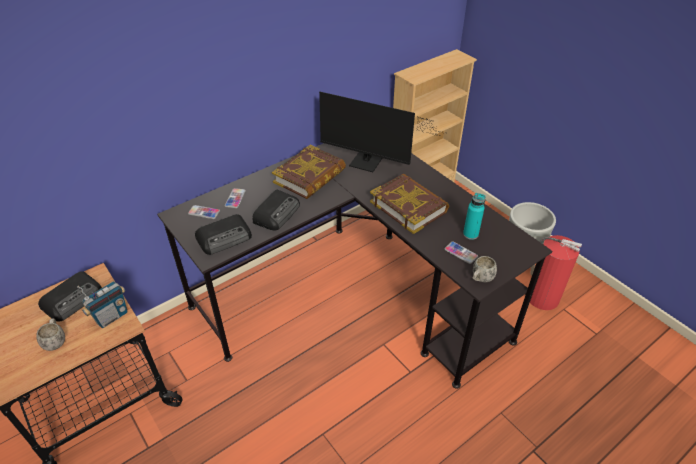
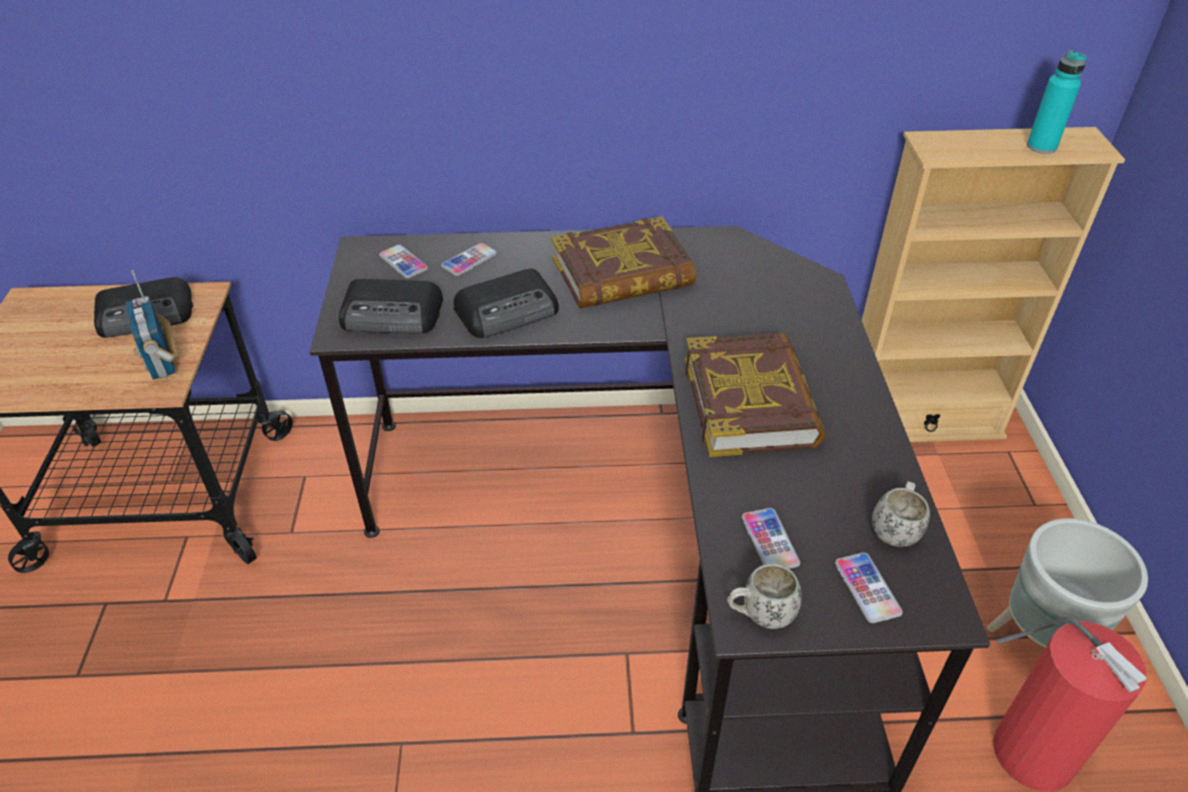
camera: 35 degrees right, 0 degrees up
white mug [36,319,65,351] -> white mug moved to [872,481,930,547]
radio [77,281,128,328] -> radio turned 75 degrees clockwise [126,270,178,380]
monitor [319,92,447,172] -> none
turquoise bottle [463,193,486,240] -> turquoise bottle moved to [1027,50,1087,154]
none -> phone [835,552,903,623]

